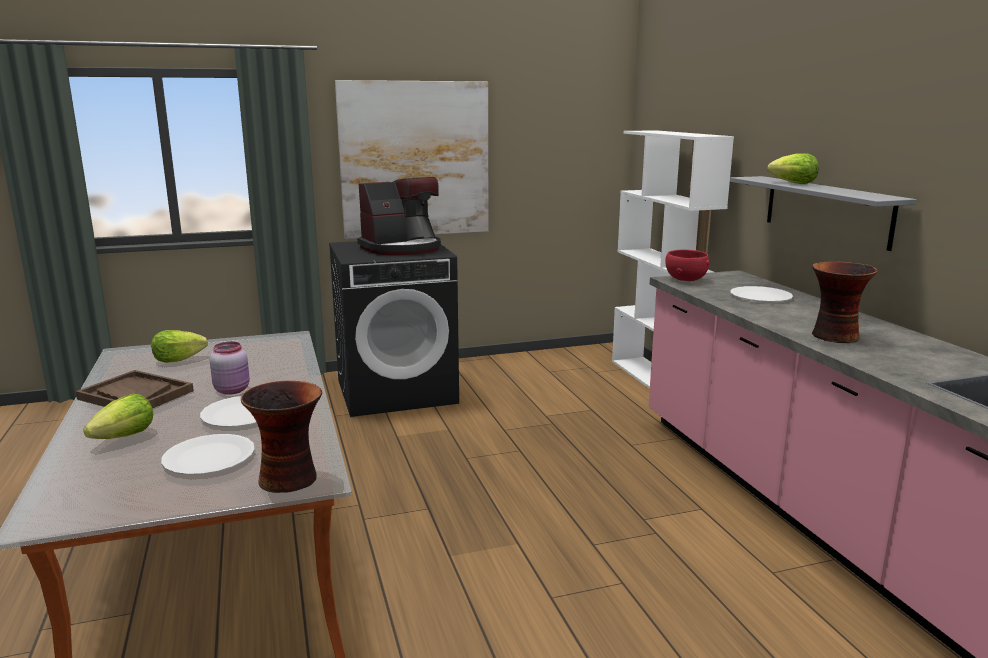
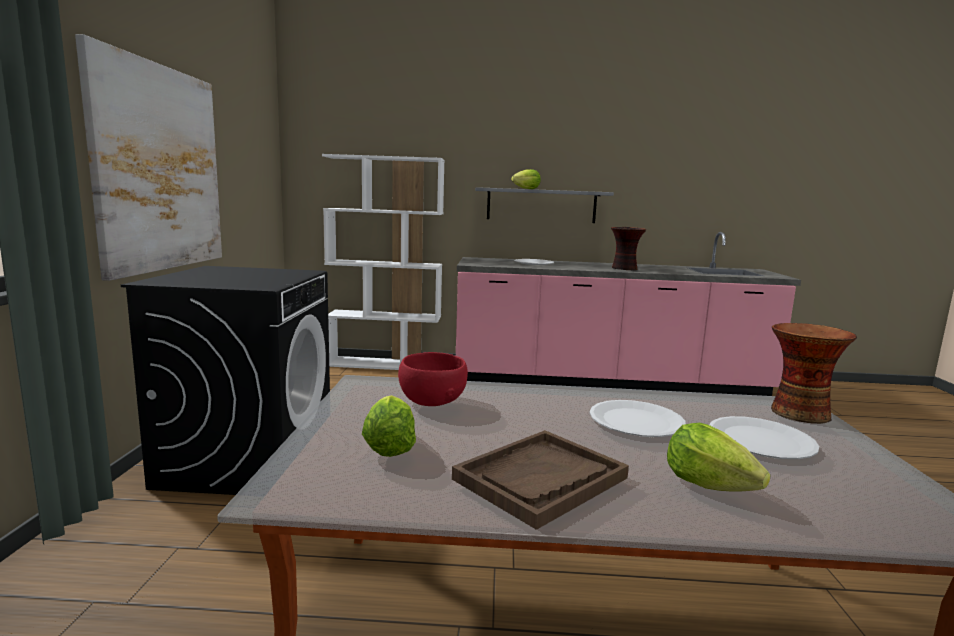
camera: 70 degrees left, 5 degrees down
pink jar [210,342,250,395] -> none
coffee machine [357,177,441,255] -> none
red bowl [665,250,710,281] -> red bowl moved to [398,352,468,406]

